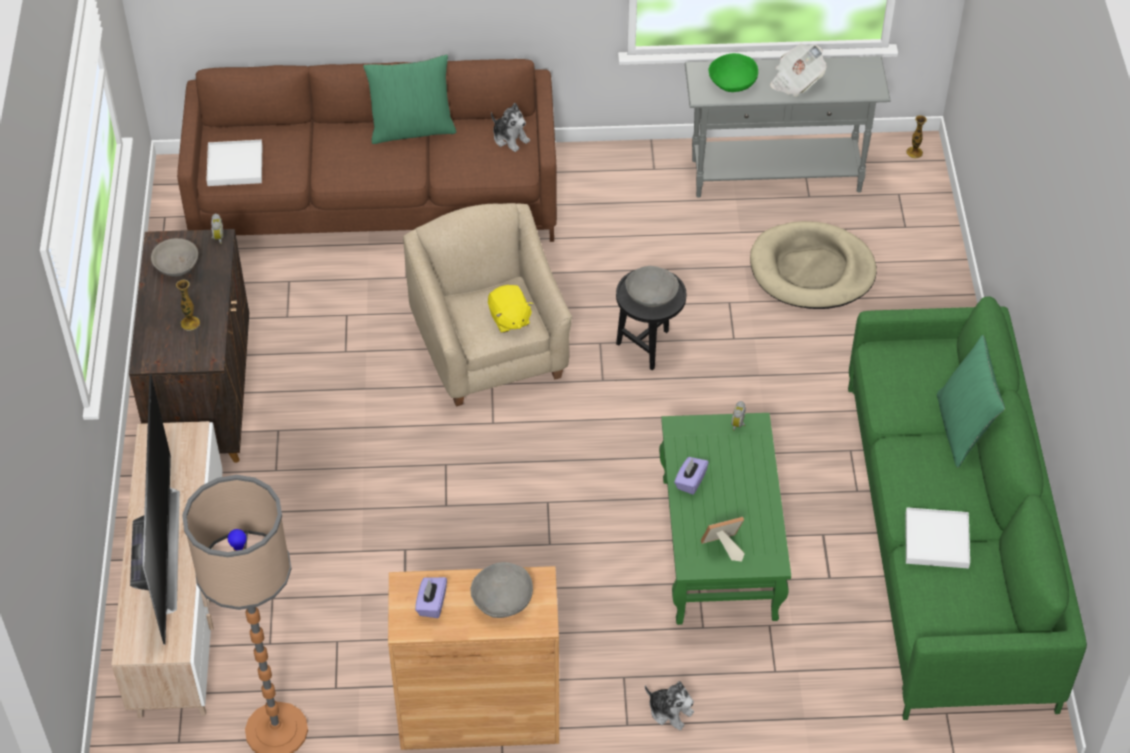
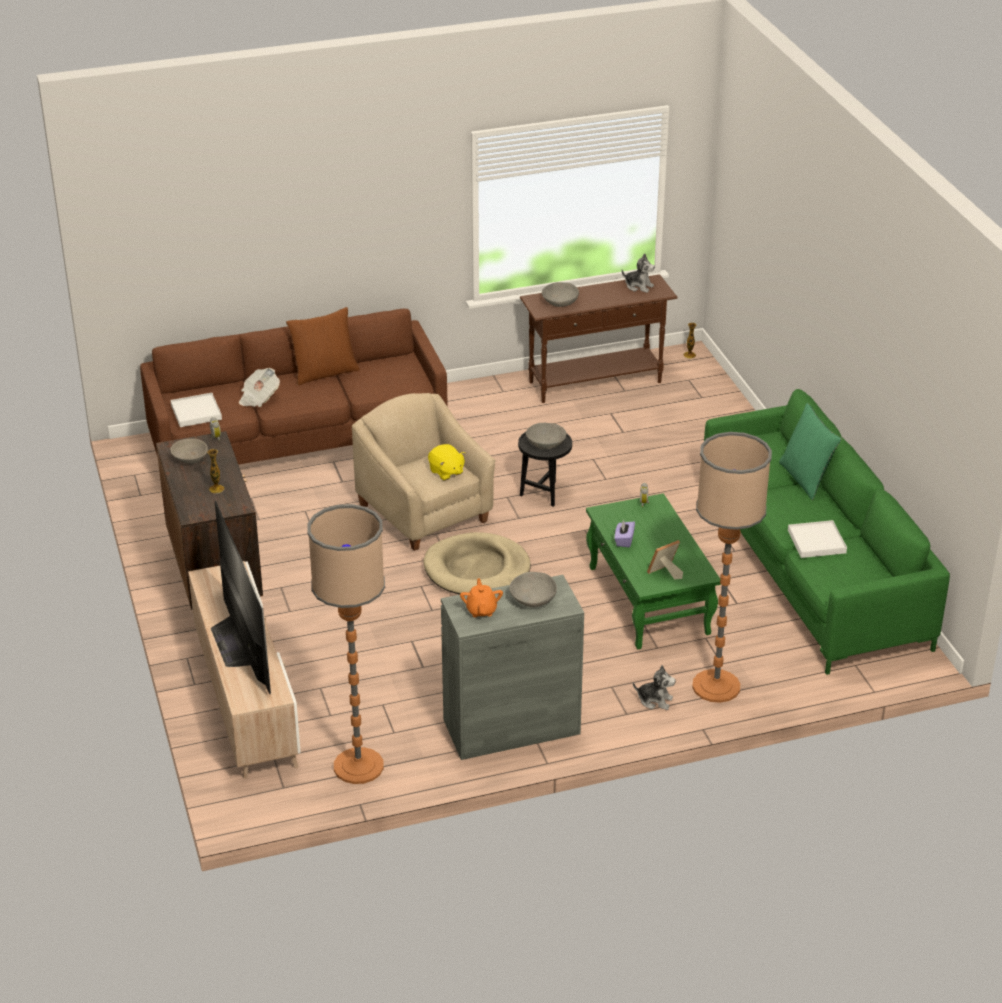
camera: 15 degrees left, 15 degrees down
green pillow [363,55,456,144] -> brown pillow [286,307,360,385]
brown cabinet [388,566,559,750] -> grey cabinet [441,575,584,760]
purple tissue box [415,577,447,618] -> orange teapot [460,578,503,617]
plush toy [491,103,530,152] -> plush toy moved to [622,253,655,293]
grey console table [685,56,891,198] -> brown console table [520,274,678,403]
green bowl [708,53,758,92] -> grey bowl [542,282,579,307]
beige dog bed [750,221,877,309] -> beige dog bed moved to [423,532,531,595]
newspaper [770,44,826,97] -> newspaper moved to [239,368,280,407]
none -> floor lamp [692,432,772,703]

